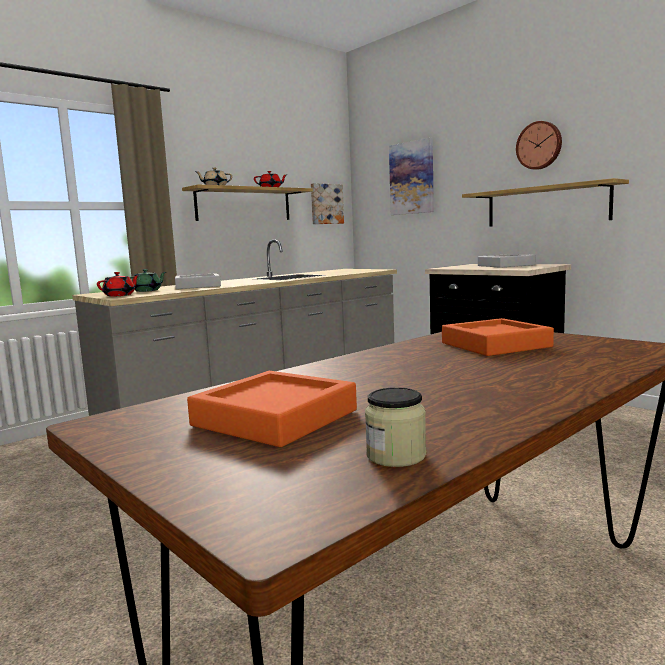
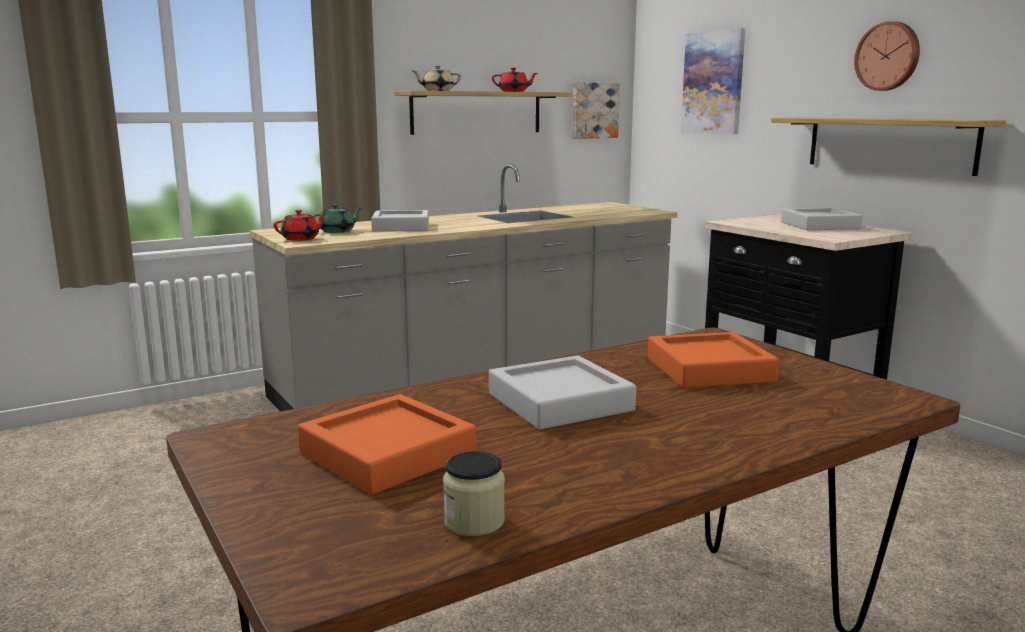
camera: 10 degrees right, 5 degrees up
none -> grey tray [489,356,636,430]

